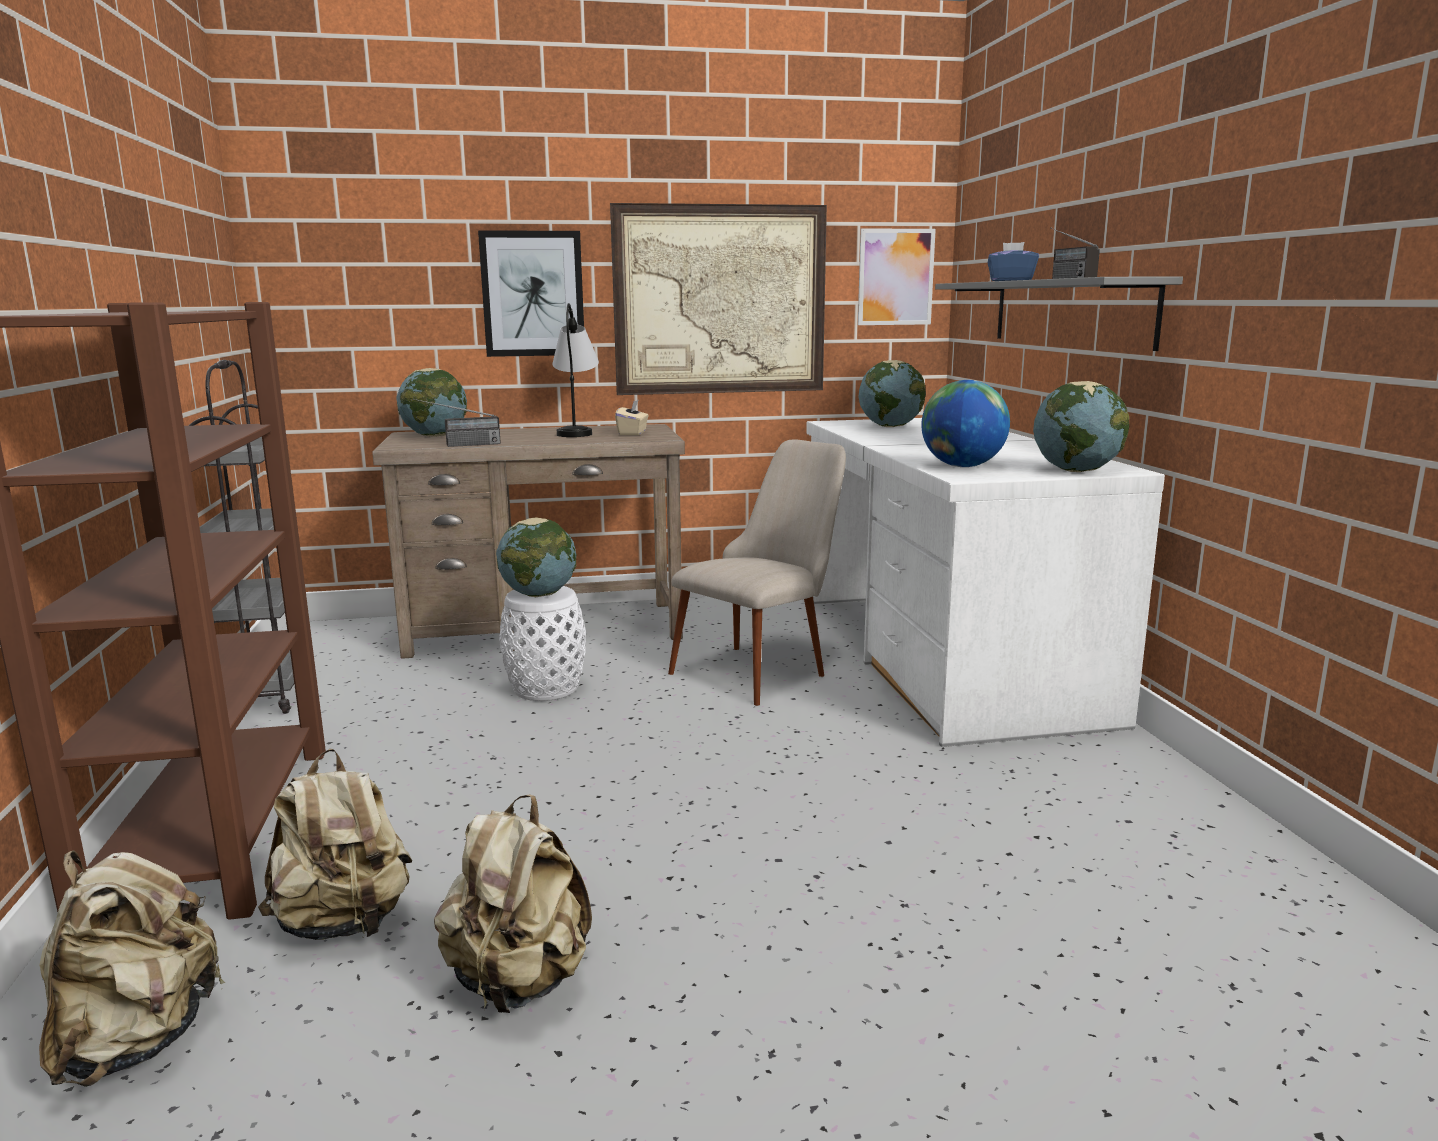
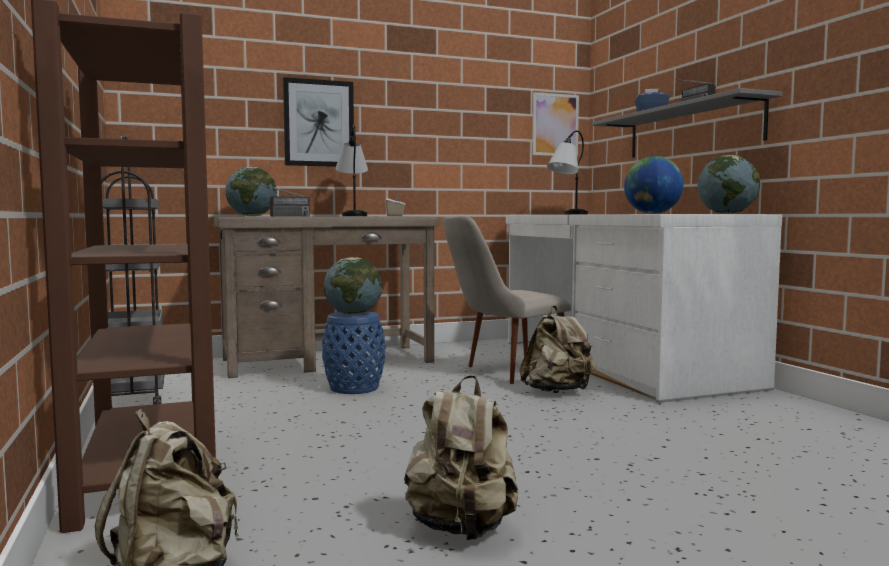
camera: 10 degrees left, 10 degrees down
beige backpack [258,748,412,940] -> beige backpack moved to [519,306,596,393]
white stool [500,586,586,701] -> blue stool [322,311,386,394]
picture [610,203,827,395] -> none
beige chair [668,440,846,706] -> beige chair turned 150 degrees counterclockwise [442,216,571,384]
globe [858,360,926,427] -> table lamp [547,131,588,215]

